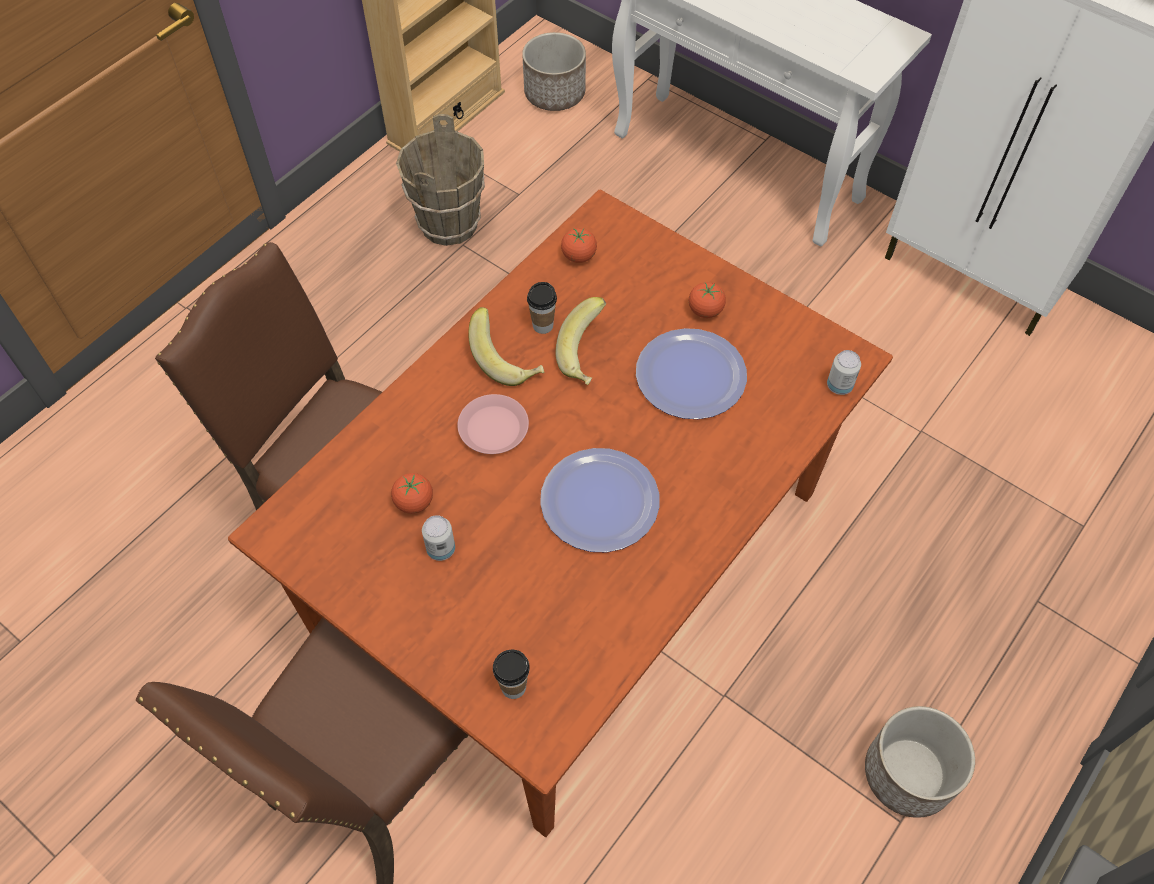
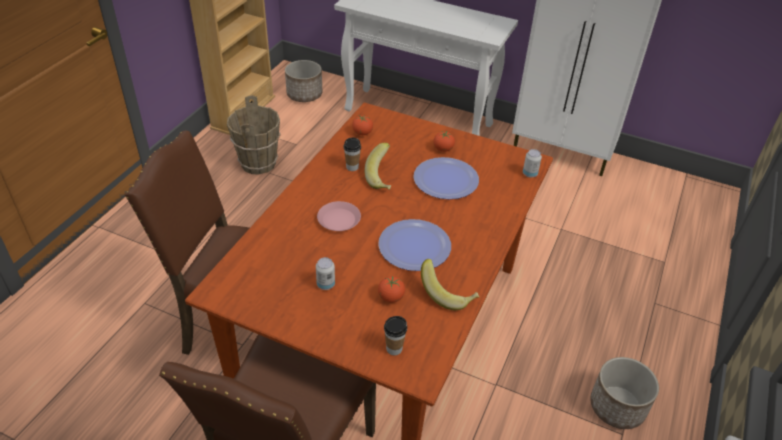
camera: 15 degrees left, 15 degrees down
tomato [391,473,433,514] -> tomato moved to [378,276,405,303]
banana [468,307,544,386] -> banana moved to [421,259,479,310]

